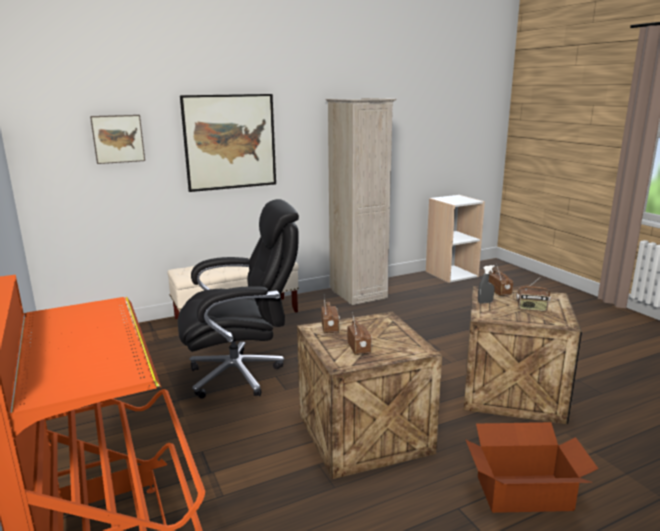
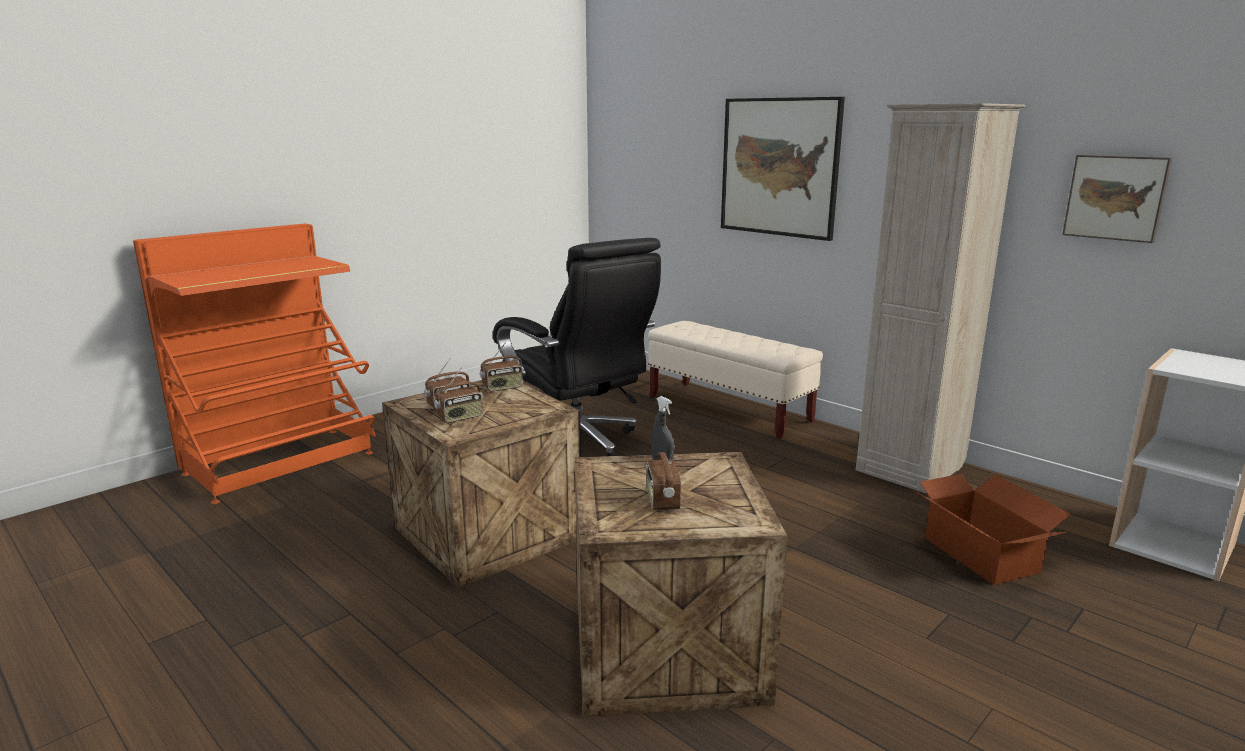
camera: 70 degrees right, 0 degrees up
picture [90,115,145,164] -> picture moved to [1062,155,1172,243]
cardboard box [465,422,599,513] -> cardboard box moved to [913,474,1071,585]
radio [488,264,513,296] -> radio moved to [434,368,483,423]

